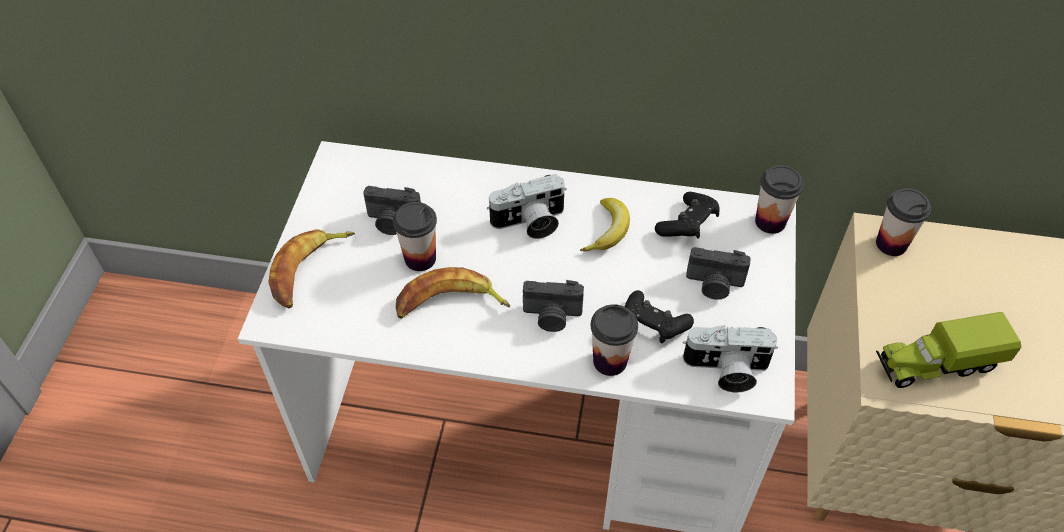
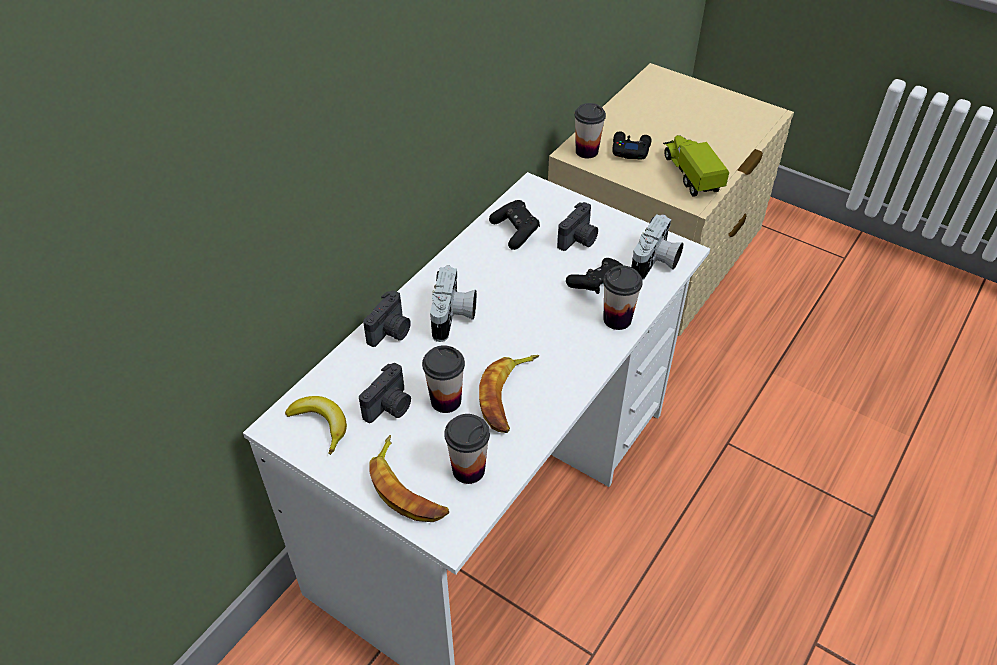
camera: 65 degrees left, 5 degrees down
camera [523,280,584,332] -> camera moved to [363,290,411,347]
banana [580,198,630,252] -> banana moved to [285,396,347,455]
cup [755,165,804,234] -> cup moved to [444,414,490,484]
toy truck [876,312,1021,388] -> toy truck turned 150 degrees clockwise [663,135,729,197]
none -> black game controller [612,131,651,160]

